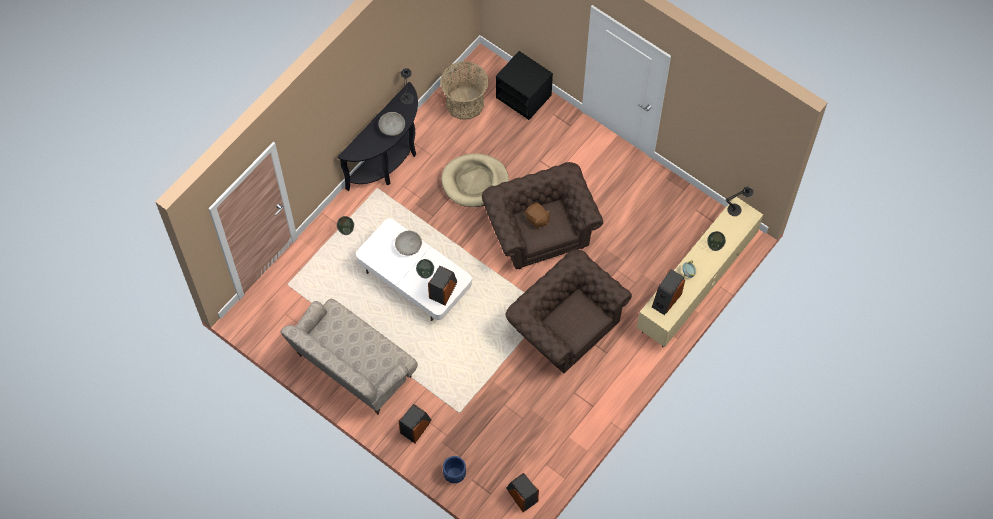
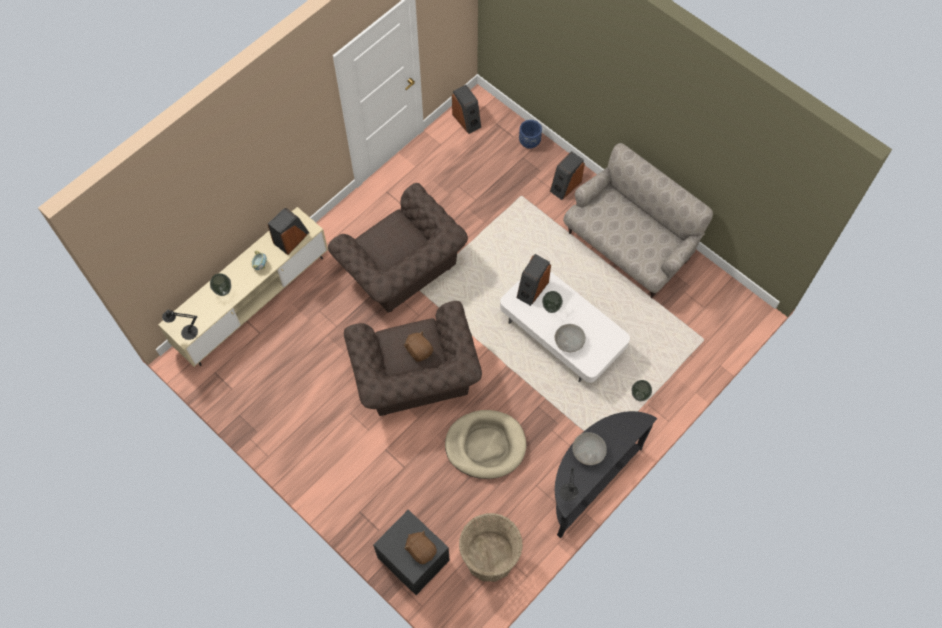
camera: 175 degrees left, 0 degrees up
none -> brown plush toy [404,530,437,564]

